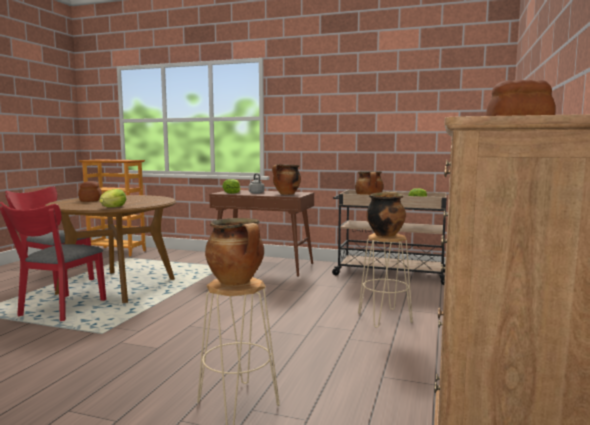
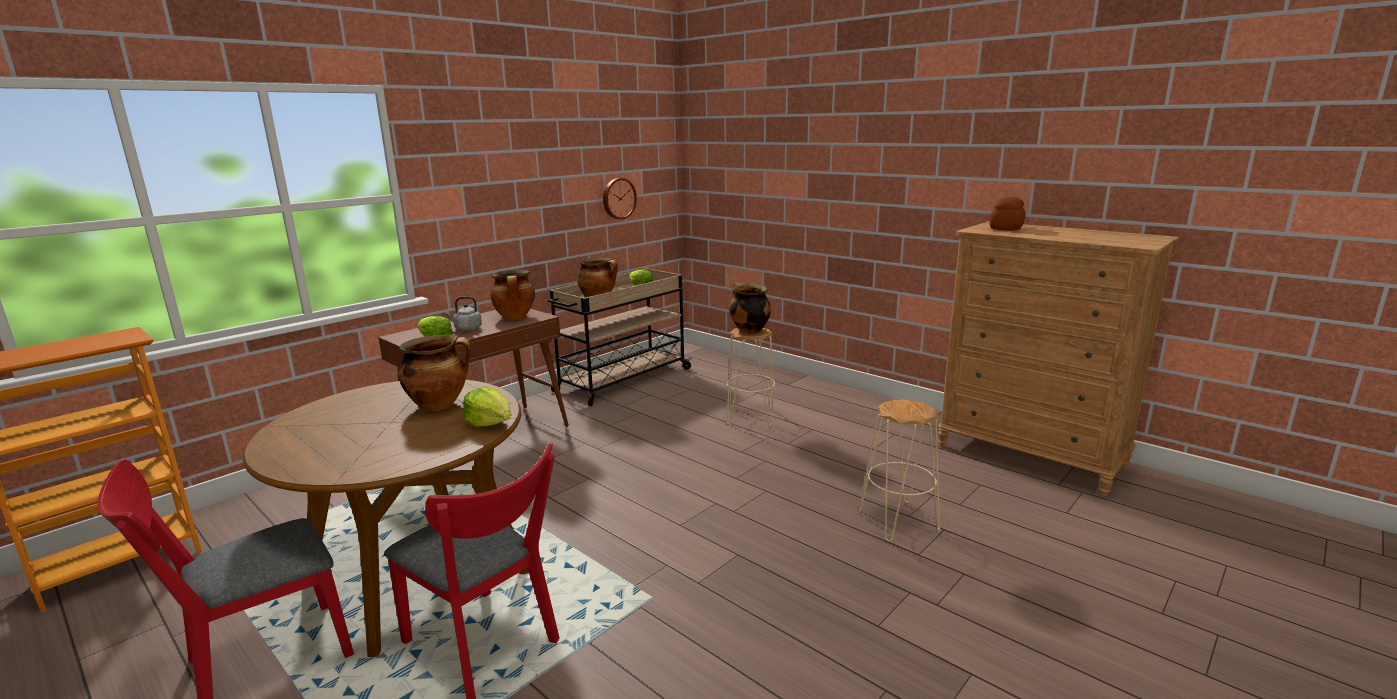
camera: 65 degrees left, 10 degrees up
bread [78,181,102,202] -> none
cooking pot [205,218,264,286] -> cooking pot moved to [399,335,471,411]
none -> wall clock [603,178,637,219]

